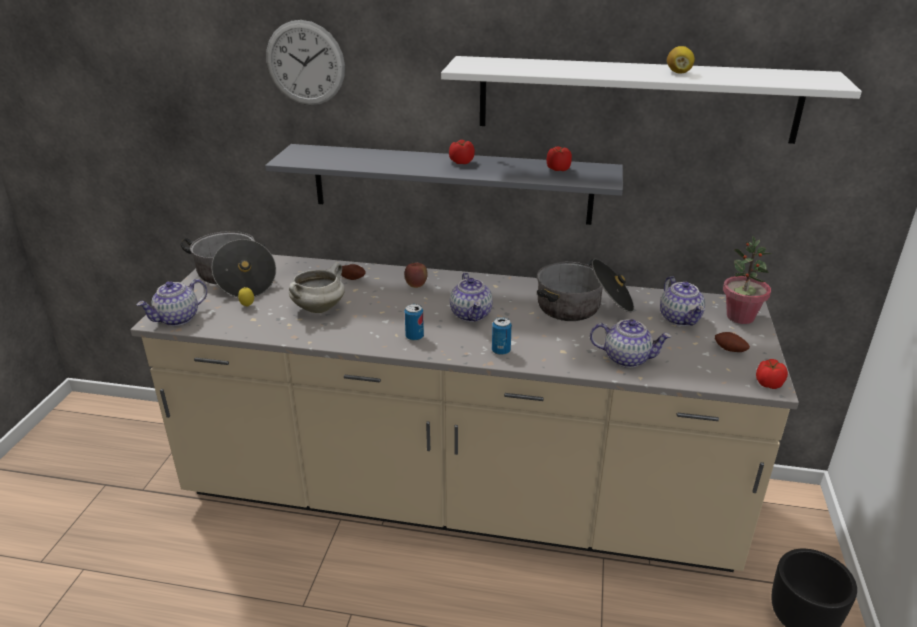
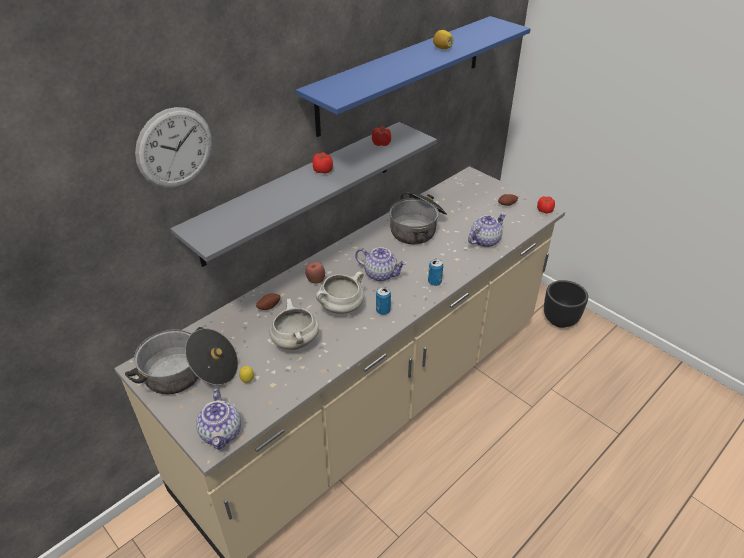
camera: 55 degrees left, 10 degrees up
white shelf [441,56,862,144] -> blue shelf [296,16,531,137]
teapot [660,276,705,326] -> none
potted plant [723,235,773,324] -> none
none -> white cooking pot [316,271,364,314]

